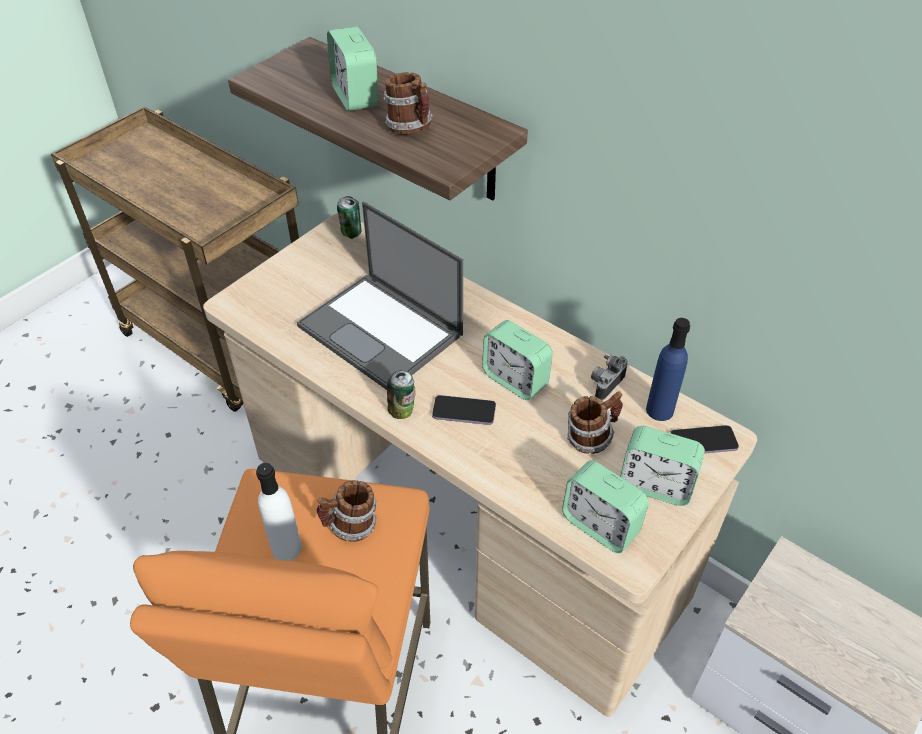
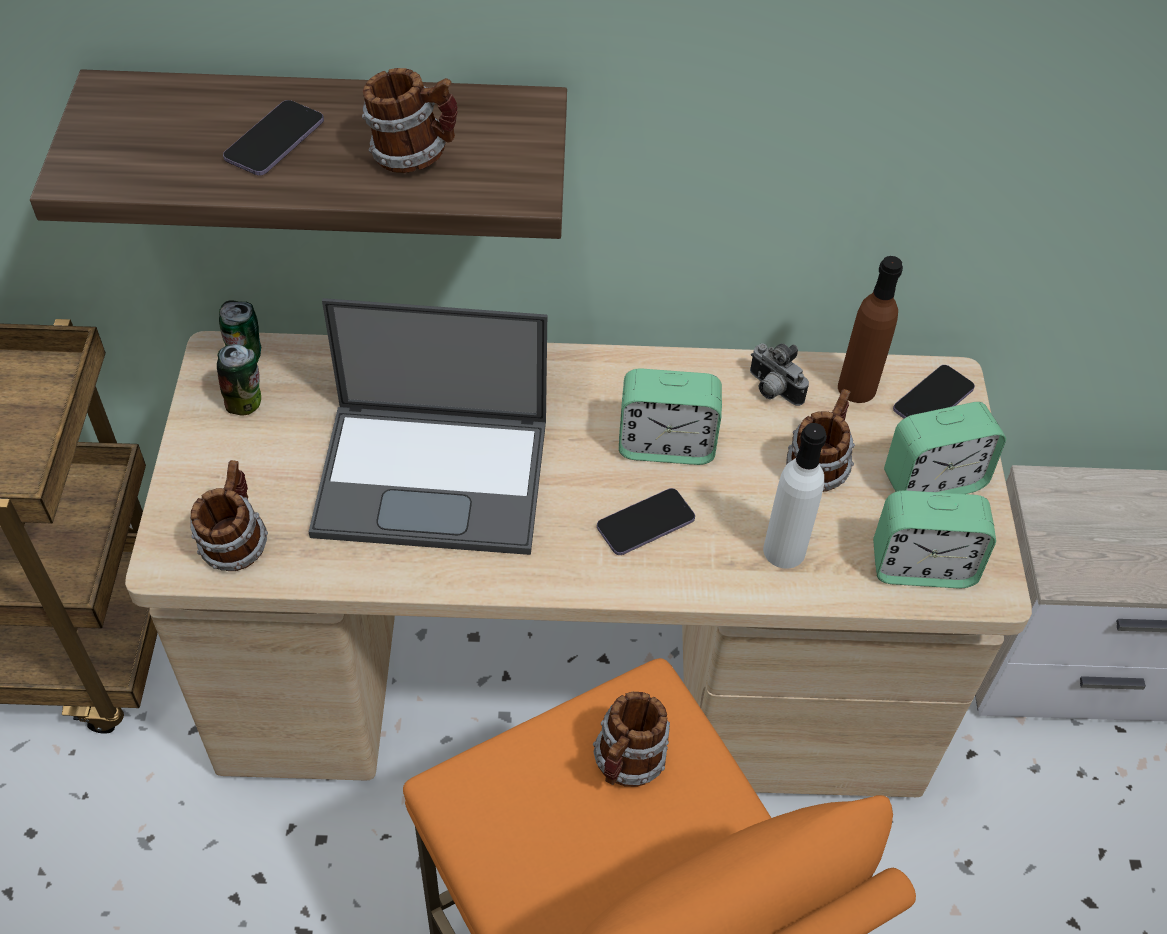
camera: 40 degrees left, 5 degrees up
white bottle [256,463,302,561] -> white bottle moved to [763,423,827,569]
alarm clock [327,26,378,111] -> phone [223,100,324,176]
can [387,370,416,419] -> can moved to [217,344,261,416]
camera [591,355,628,401] -> camera turned 45 degrees counterclockwise [750,344,809,406]
blue bottle [646,318,690,421] -> brown bottle [838,256,903,403]
none -> mug [190,460,268,571]

